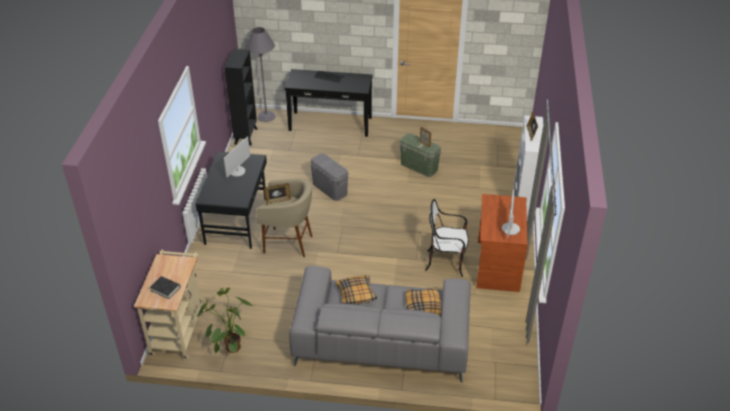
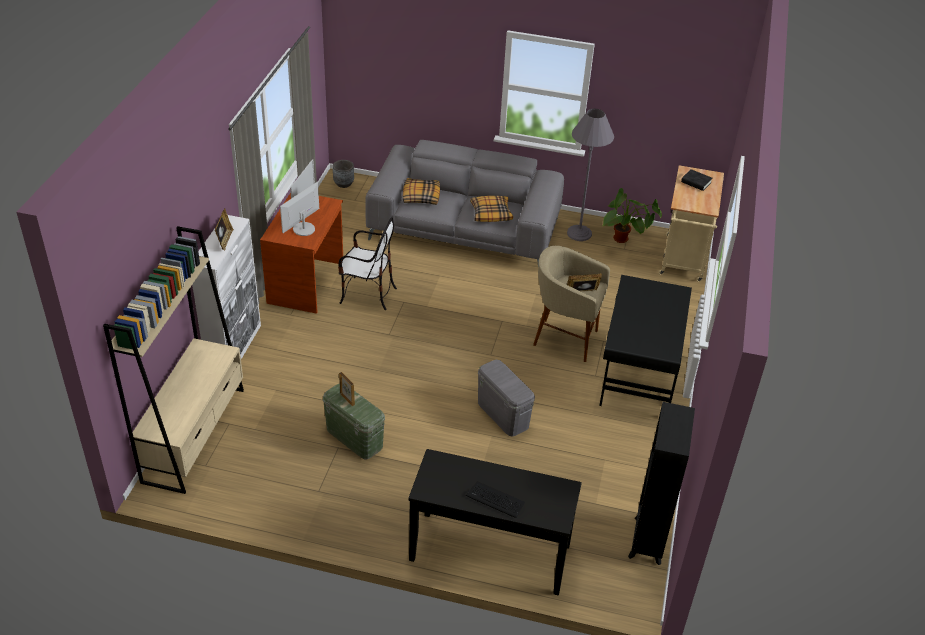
camera: 175 degrees left, 0 degrees up
monitor [224,136,250,177] -> monitor moved to [280,182,319,236]
grey floor lamp [245,27,275,122] -> grey floor lamp moved to [567,109,614,241]
none -> beige bookcase [103,226,244,494]
none -> grey planter [333,160,354,188]

